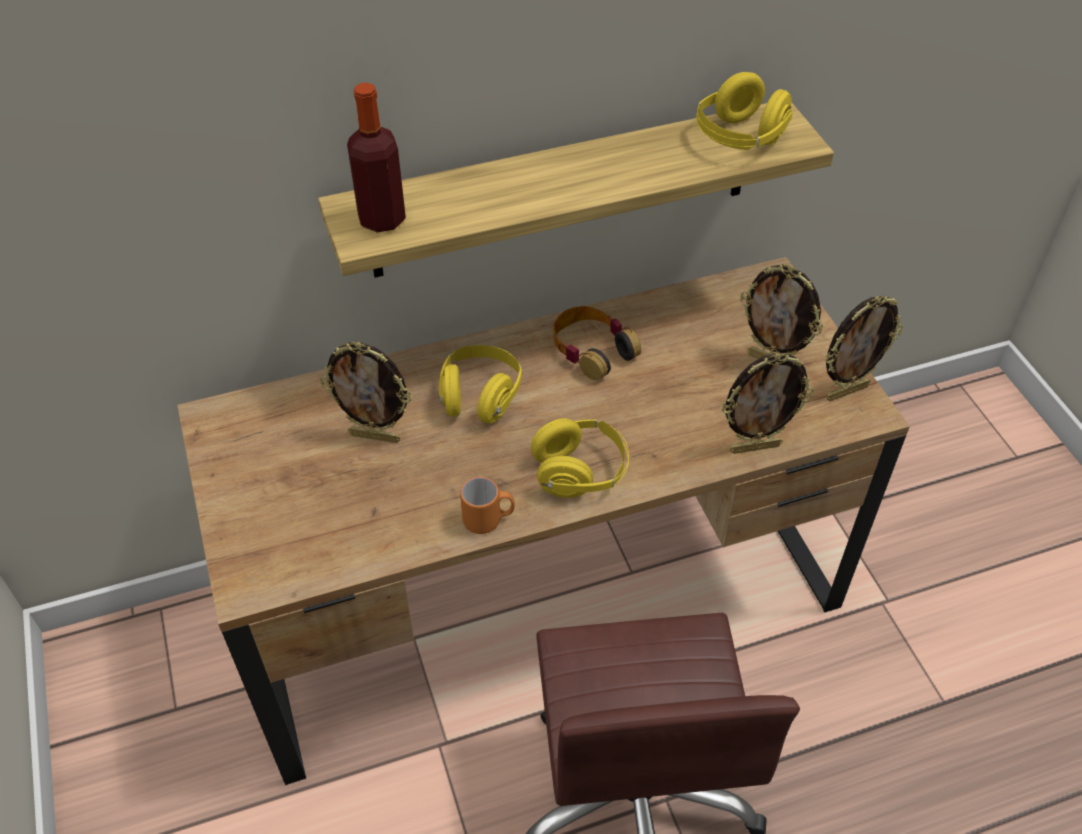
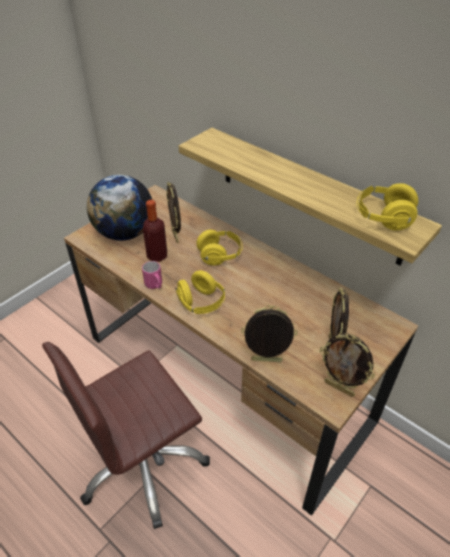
camera: 60 degrees right, 5 degrees down
bottle [347,82,406,233] -> bottle moved to [143,200,167,262]
orange mug [460,477,515,534] -> pink mug [142,261,162,289]
headphones [553,306,641,380] -> none
picture frame [722,353,814,454] -> picture frame turned 135 degrees clockwise [241,305,297,362]
none -> globe [87,175,152,241]

